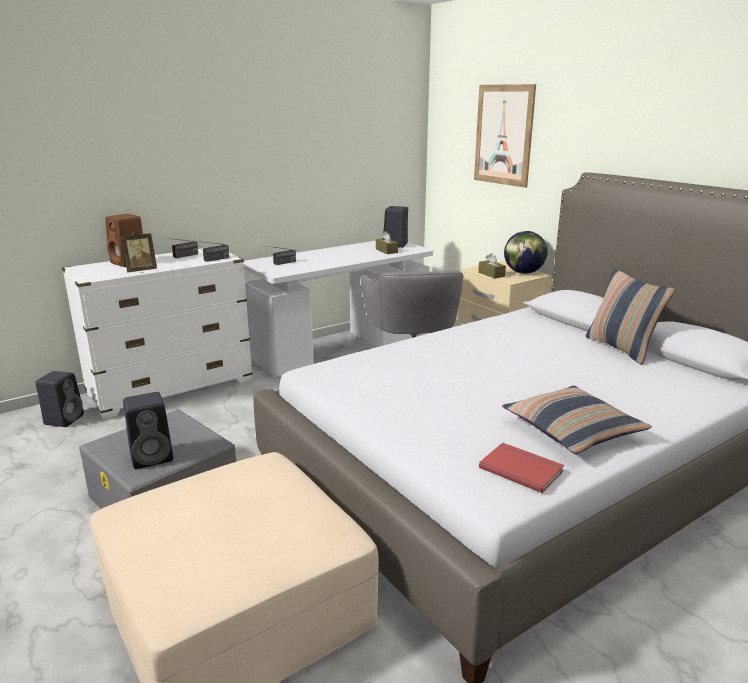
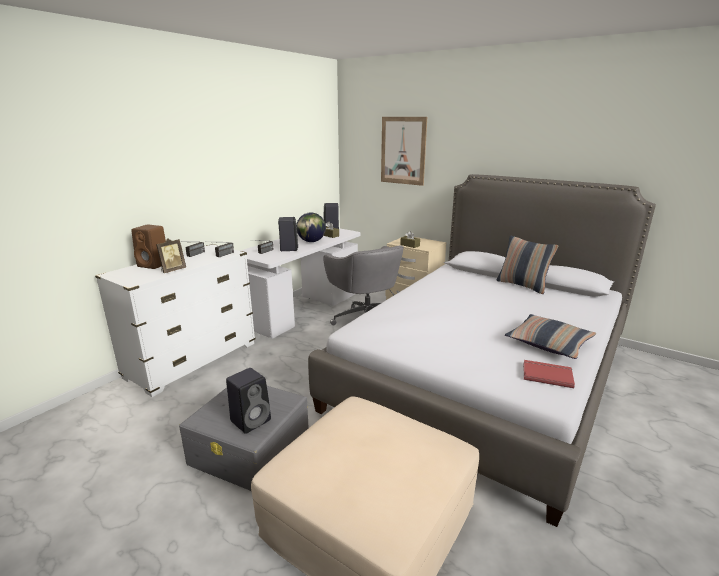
camera: 20 degrees left, 0 degrees up
black speaker [35,371,84,427] -> black speaker moved to [278,217,298,251]
globe [504,231,548,274] -> globe moved to [296,212,326,242]

